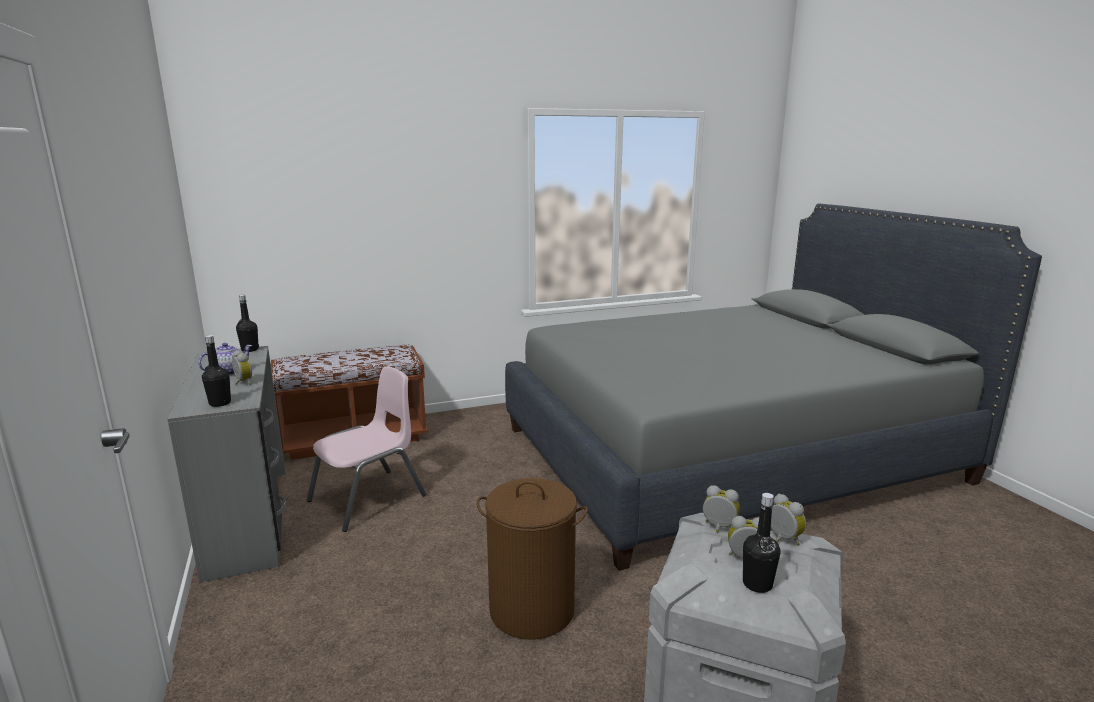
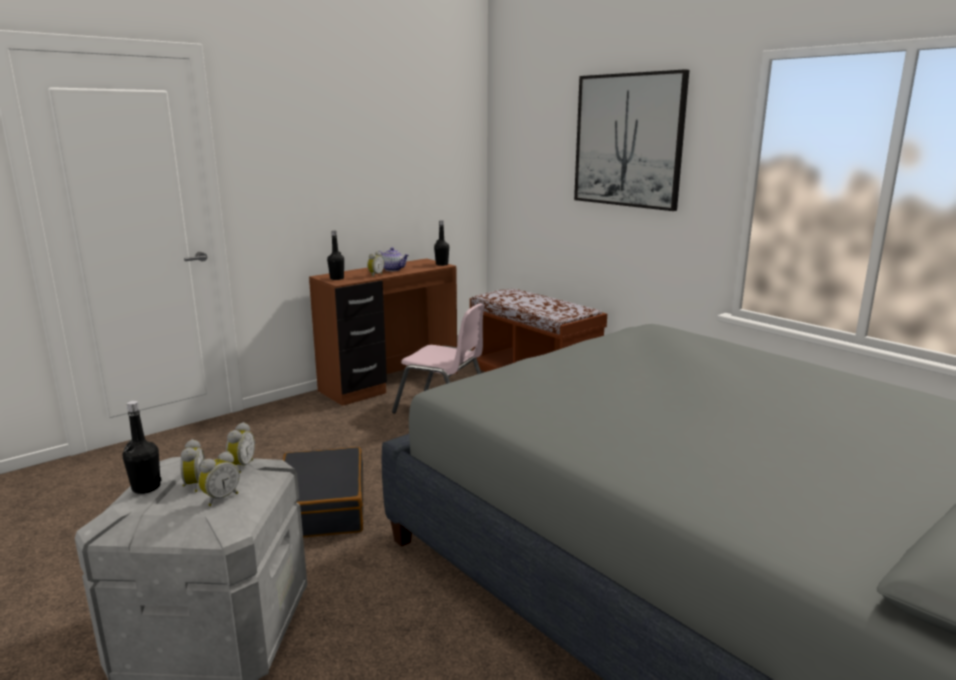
camera: 70 degrees right, 0 degrees up
grey desk [167,346,286,583] -> brown desk [309,258,457,406]
brown laundry basket [477,478,588,640] -> black suitcase [283,447,363,538]
none -> picture [574,69,689,211]

